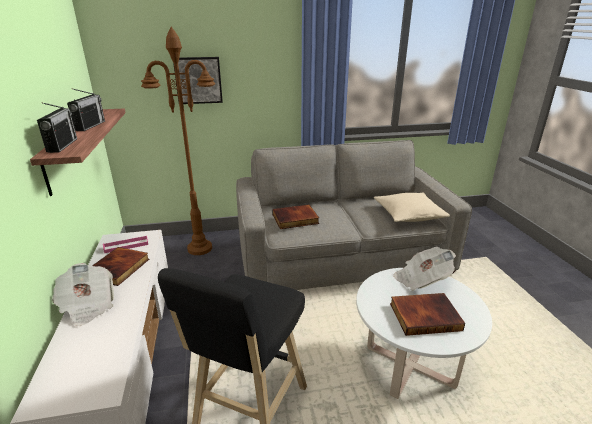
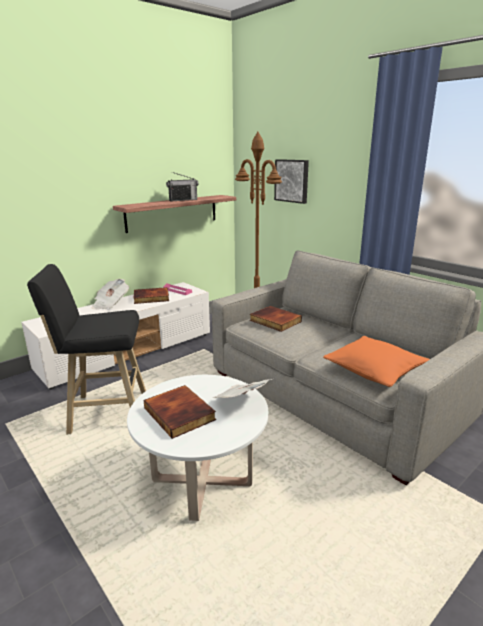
camera: 60 degrees right, 5 degrees down
radio [37,102,77,153] -> none
beige pillow [374,192,450,222] -> orange pillow [323,336,430,387]

